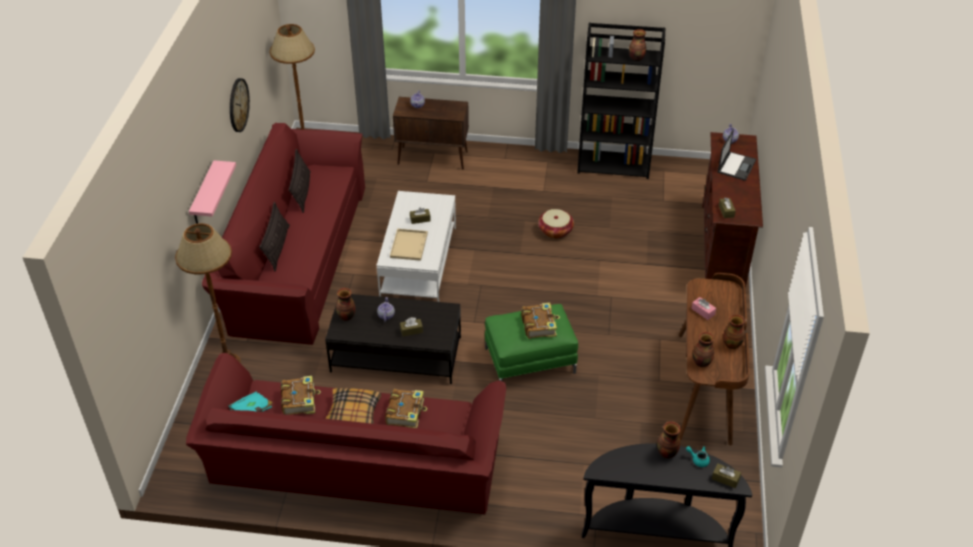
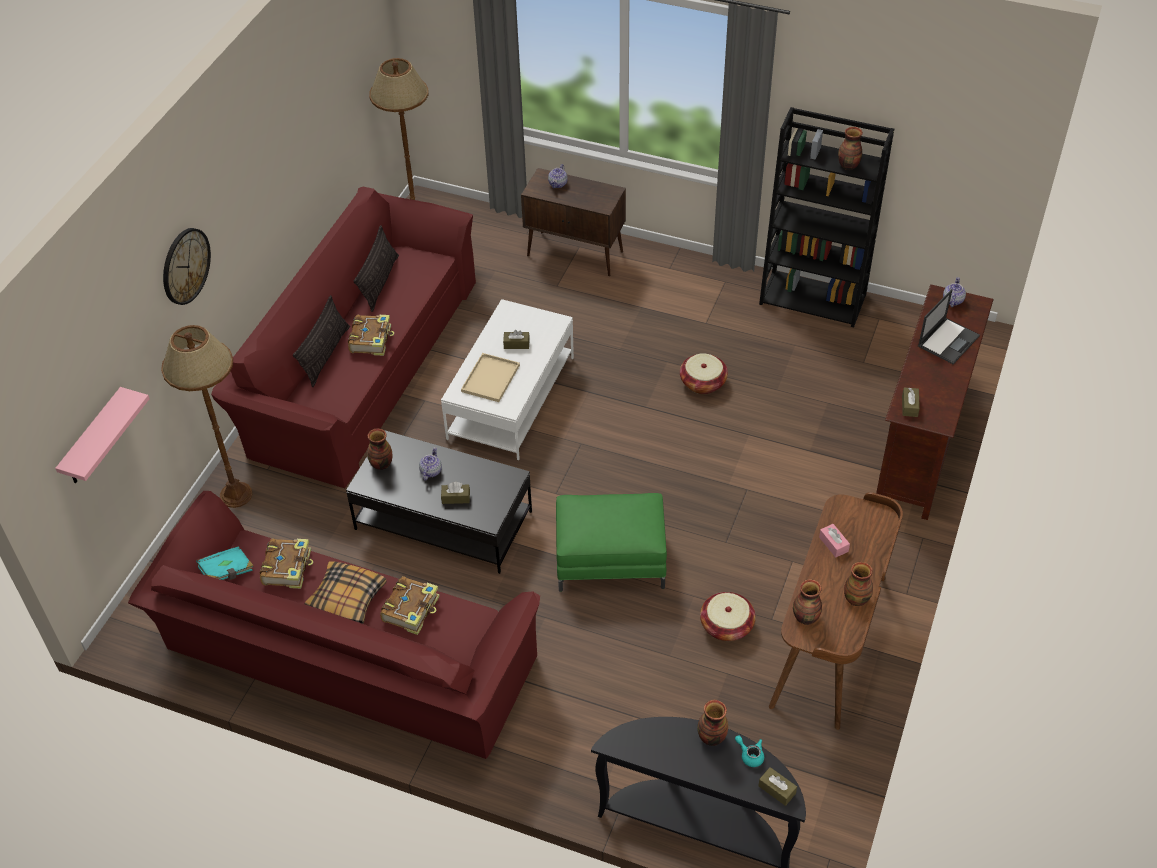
camera: 15 degrees right, 5 degrees up
pink shelf [189,160,236,224] -> pink shelf moved to [55,387,150,483]
wall clock [230,78,250,132] -> wall clock moved to [163,228,211,305]
book [521,303,560,339] -> book moved to [348,315,394,356]
none -> basket [700,592,756,641]

